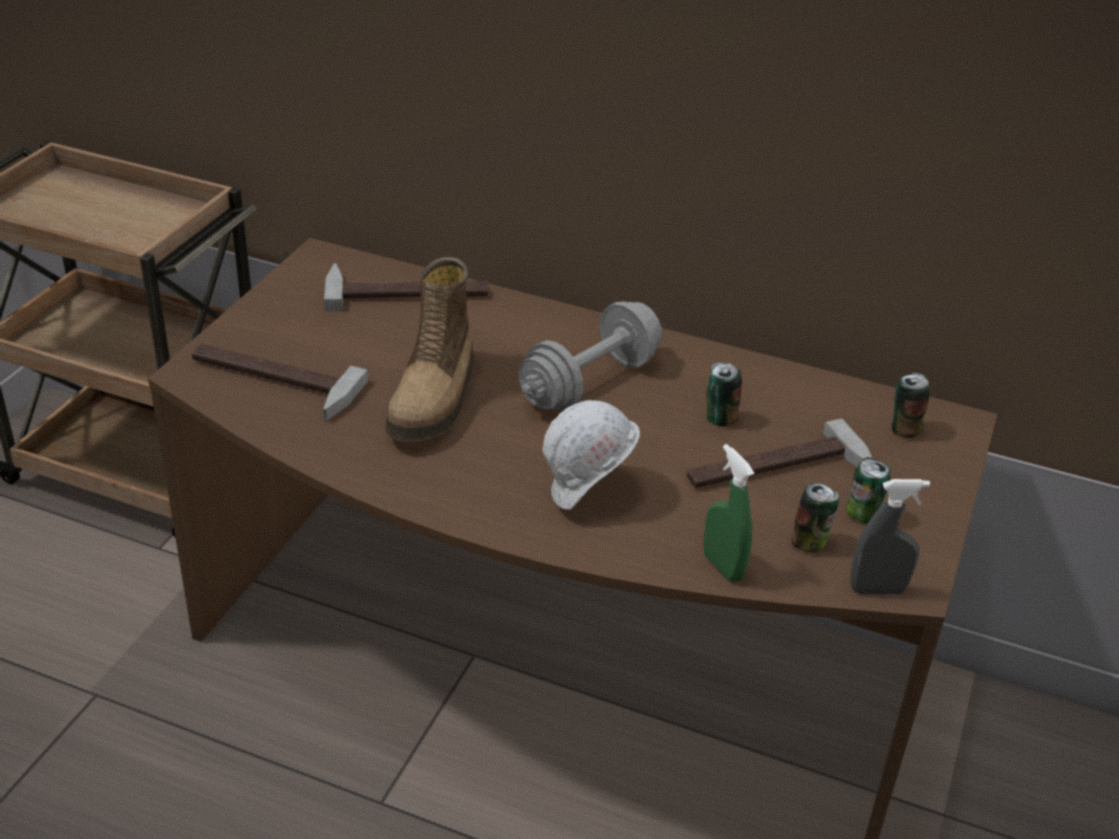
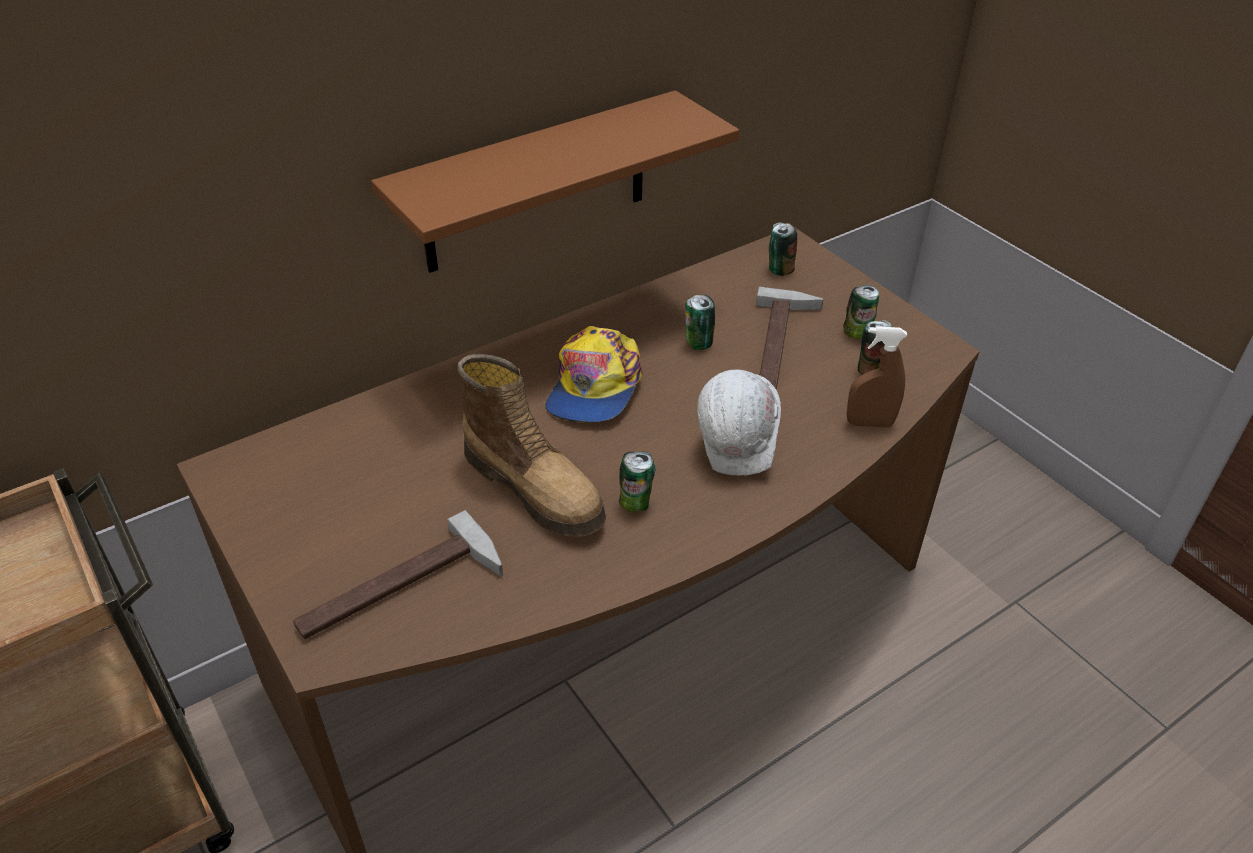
camera: 55 degrees left, 5 degrees up
hammer [324,263,489,311] -> none
grey dumbbell [518,301,662,410] -> cap [545,326,643,422]
green spray bottle [703,444,754,582] -> brown spray bottle [847,326,907,427]
grey spray bottle [850,479,930,594] -> none
none -> brown shelf [371,90,739,273]
none -> can [619,451,655,512]

